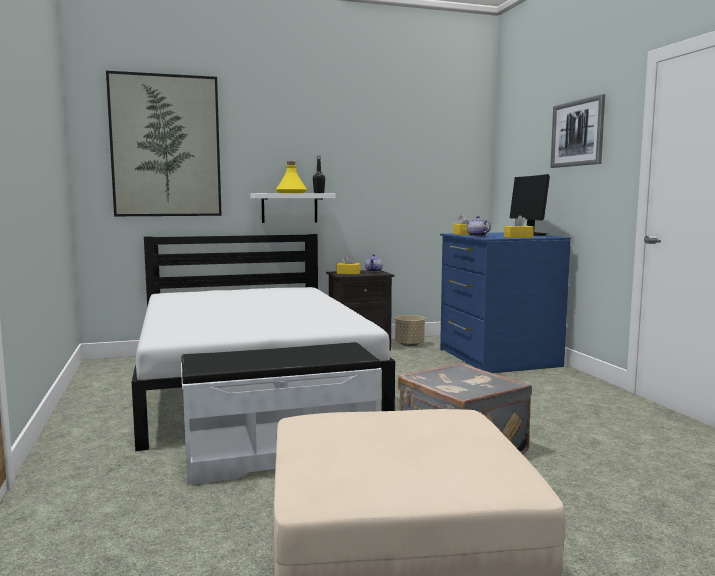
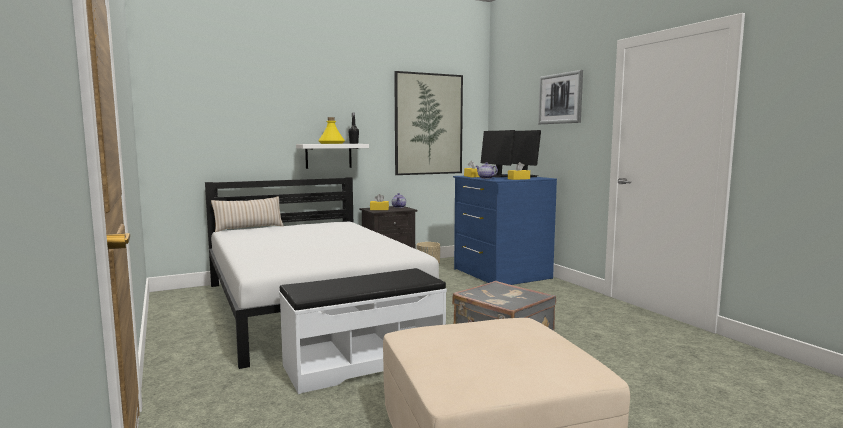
camera: 10 degrees left, 0 degrees up
picture [106,71,222,216] -> picture moved to [394,71,463,175]
none -> beige pillow [211,196,284,232]
none -> monitor [481,130,515,177]

